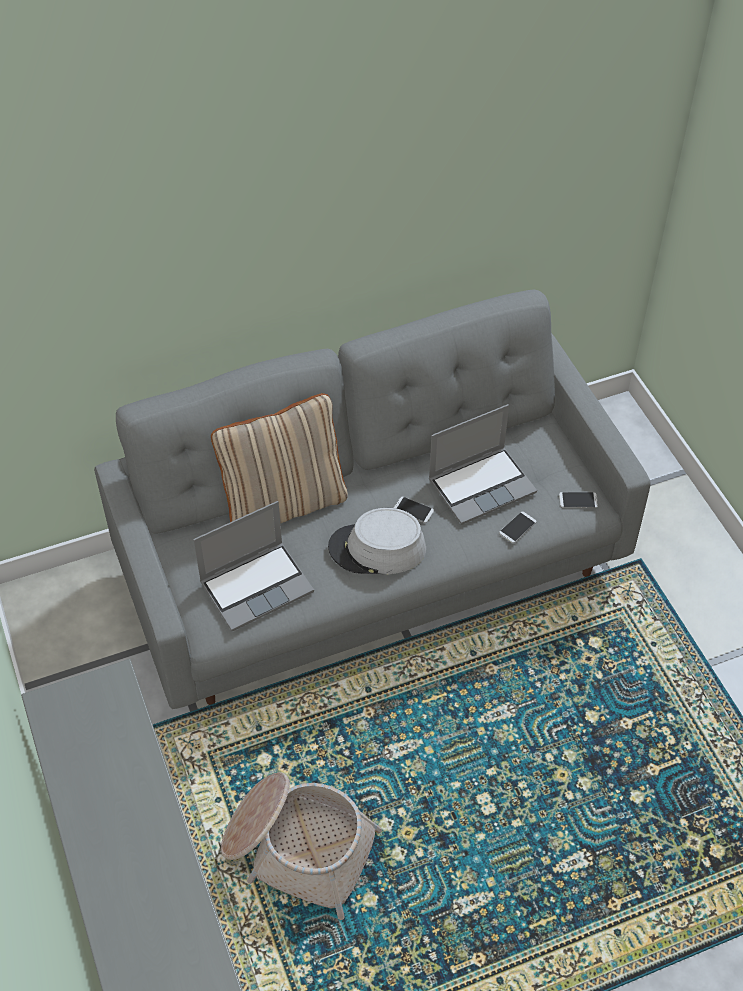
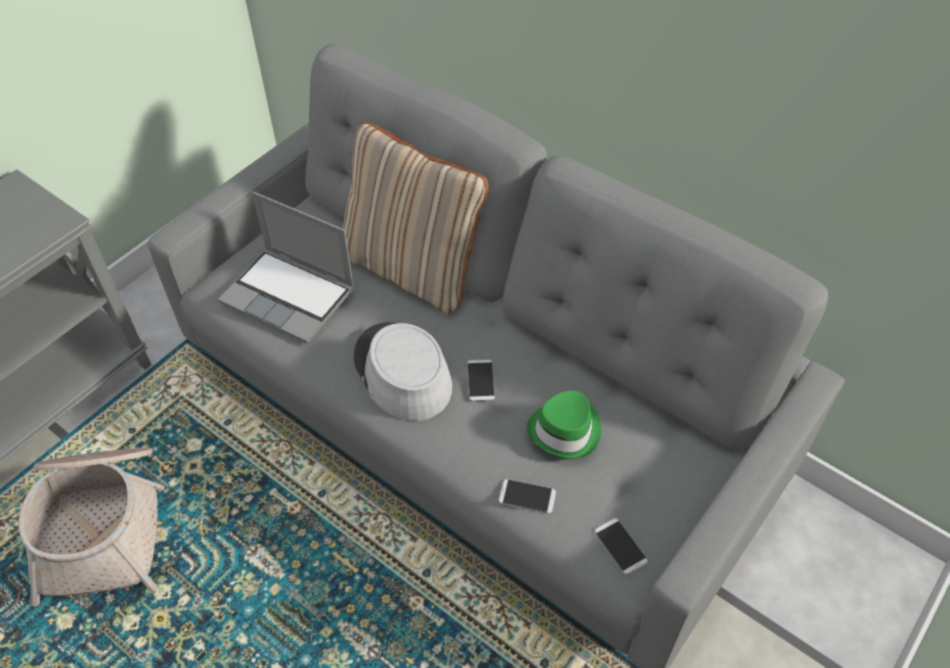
camera: 60 degrees right, 0 degrees up
laptop [428,404,537,525] -> green hat [527,390,601,459]

